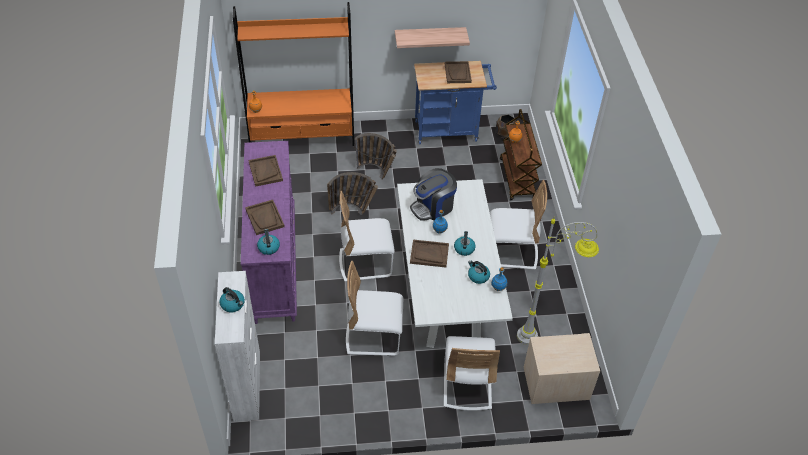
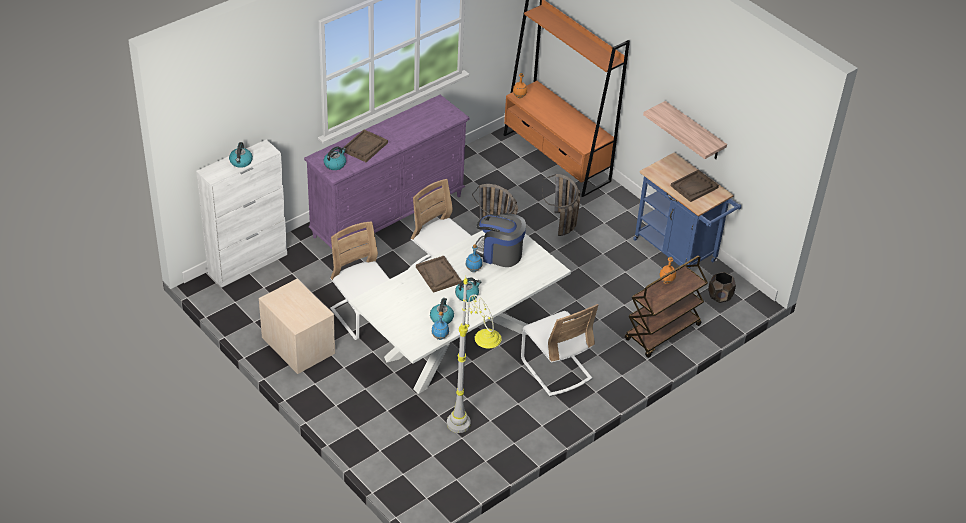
camera: 55 degrees right, 5 degrees down
brown tray [248,155,283,187] -> none
white chair [444,336,500,411] -> none
beige nightstand [524,333,600,404] -> beige nightstand moved to [259,279,335,374]

